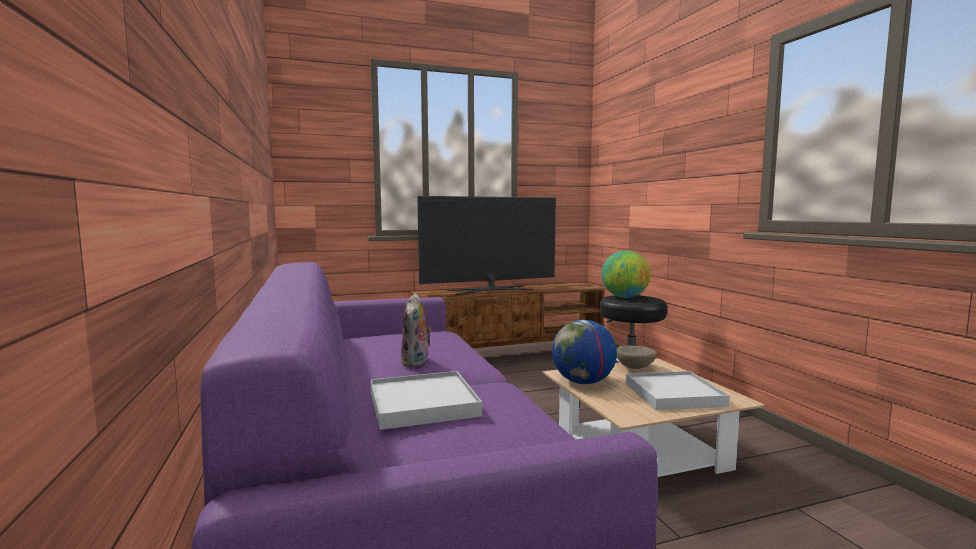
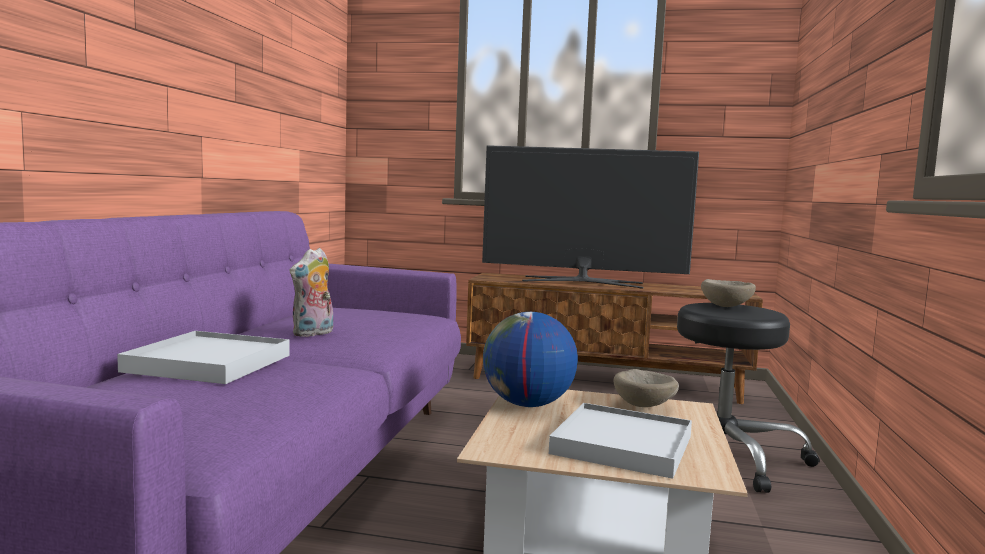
camera: 30 degrees right, 0 degrees up
globe [602,251,651,298] -> beige bowl [701,279,756,307]

